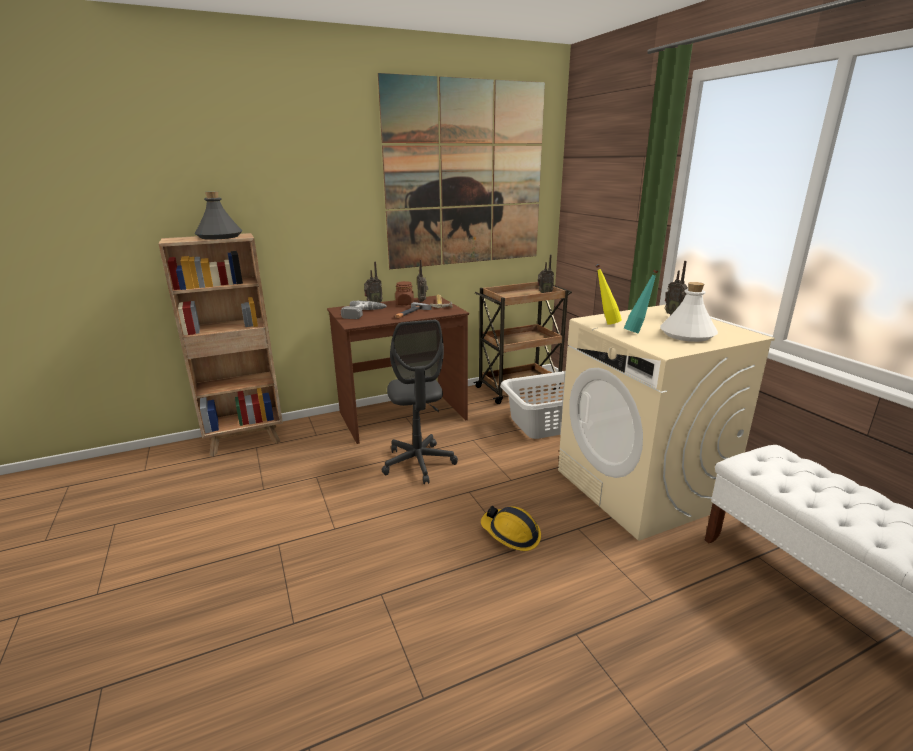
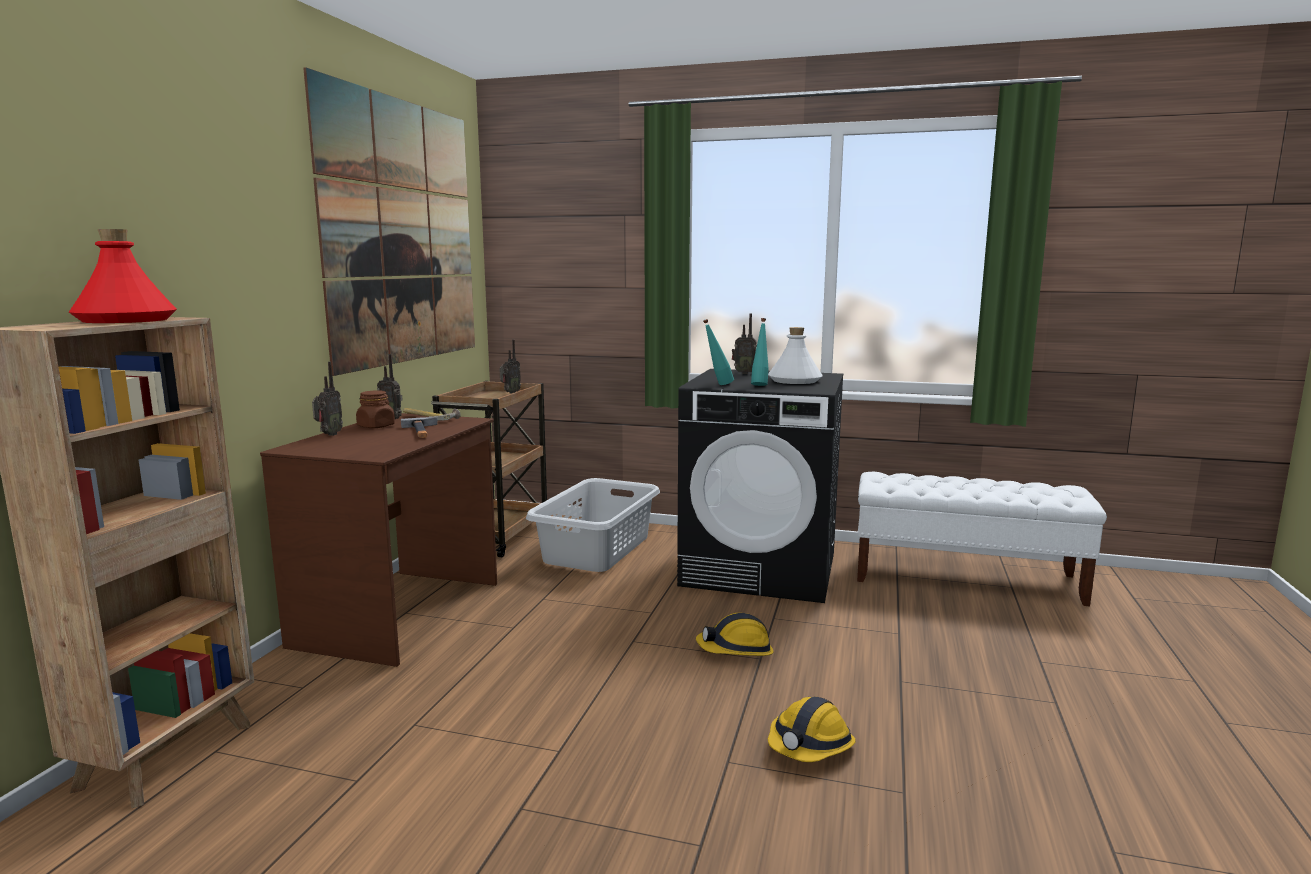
camera: 50 degrees left, 10 degrees down
grey bottle [195,191,242,240] -> red bottle [69,229,177,323]
power drill [341,301,387,319] -> none
grey office chair [382,320,458,484] -> none
beige washing machine [558,305,775,541] -> black washing machine [677,369,843,603]
yellow bottle [596,264,622,325] -> turquoise bottle [703,319,734,385]
none -> hard hat [768,697,856,762]

